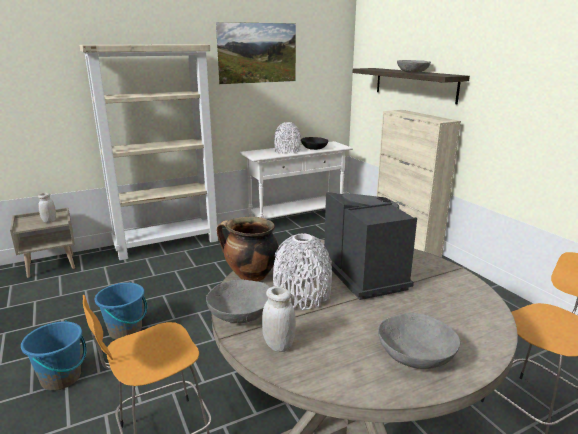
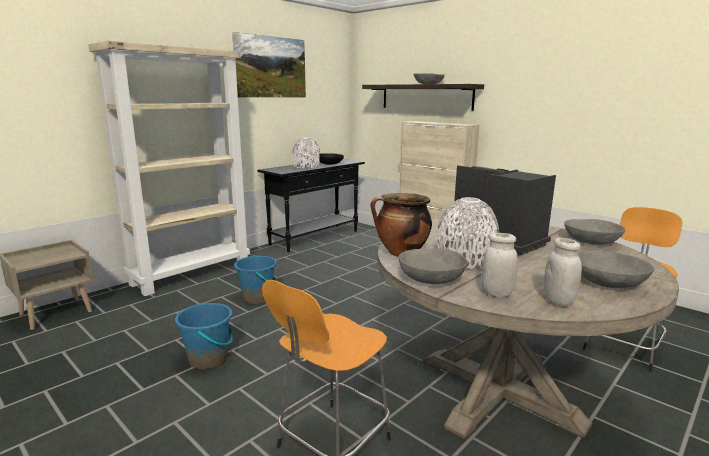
camera: 20 degrees left, 5 degrees down
blue bucket [21,320,87,391] -> blue bucket moved to [234,256,277,304]
white jar [38,193,56,223] -> white jar moved to [544,238,582,306]
white console table [240,141,353,219] -> black console table [257,159,365,252]
none -> grey bowl [564,219,626,245]

